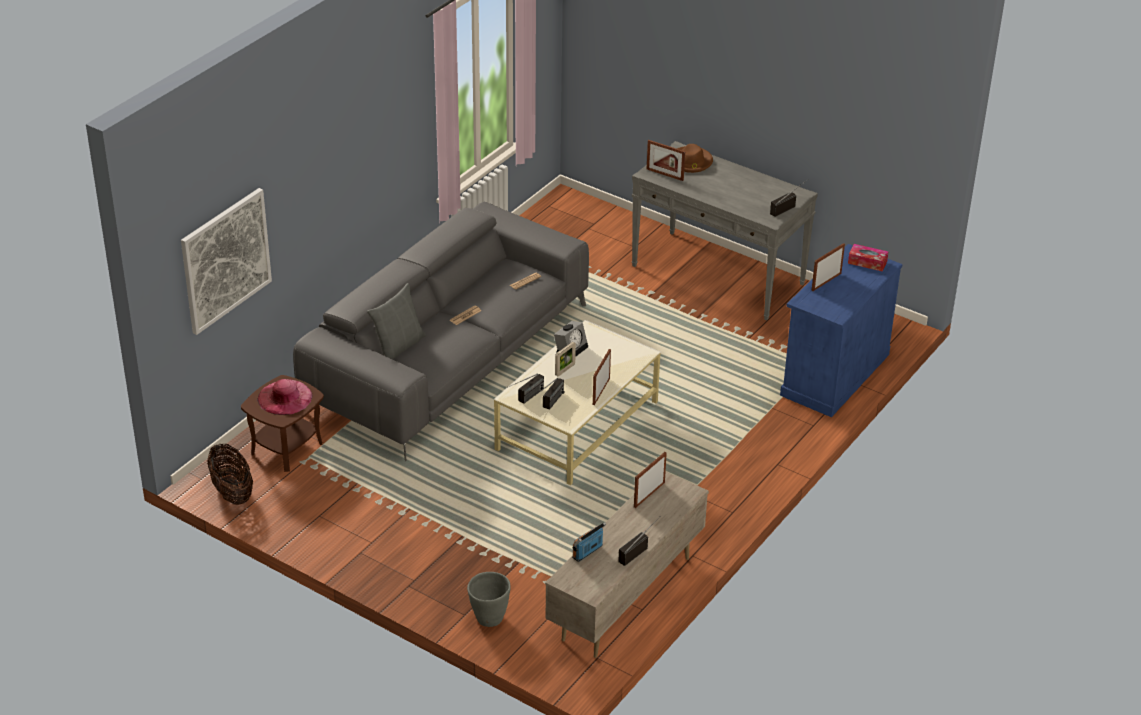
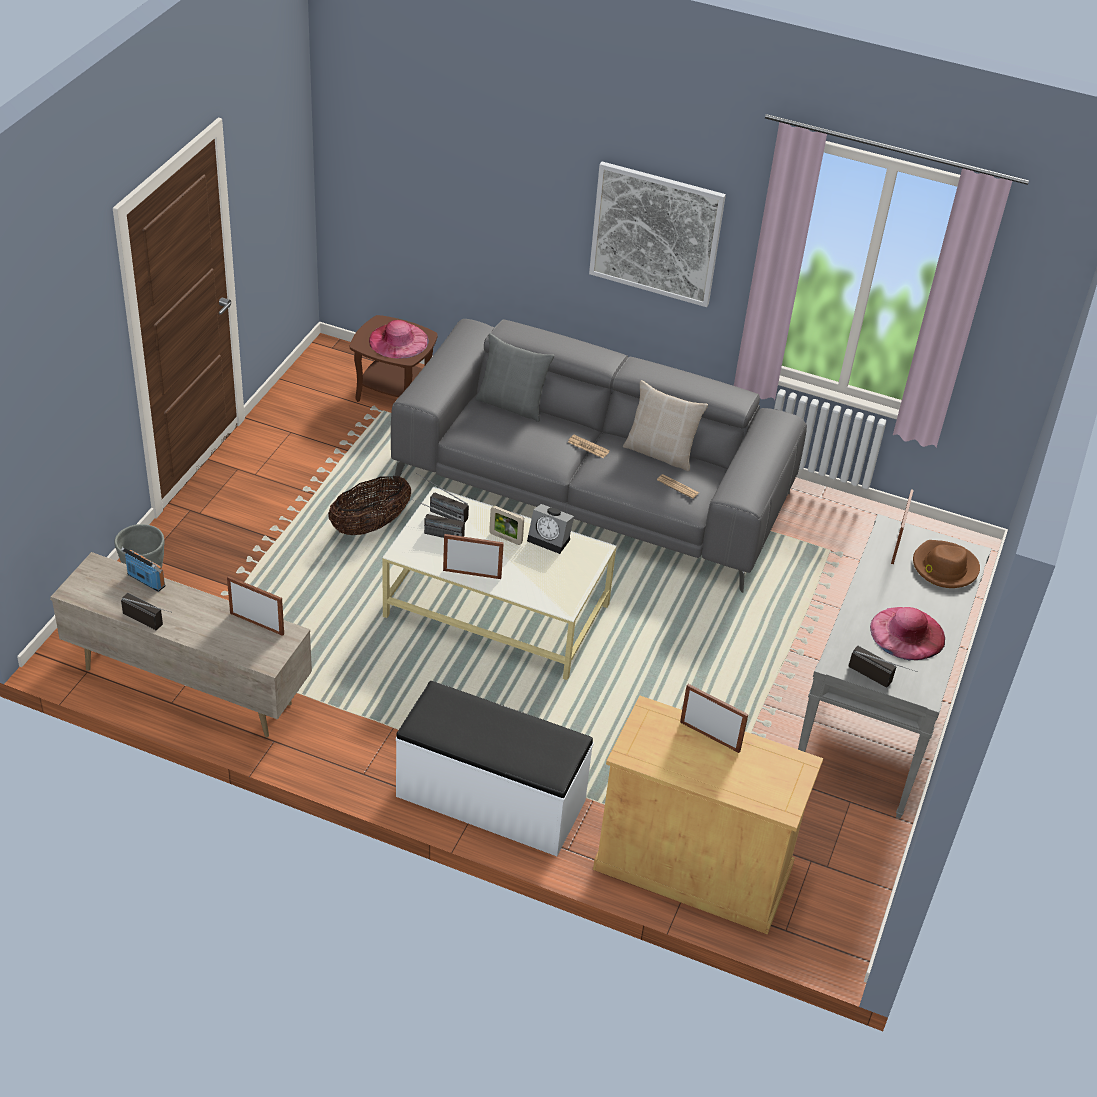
camera: 75 degrees right, 5 degrees up
picture [181,188,272,335] -> picture moved to [589,161,726,307]
basket [207,443,253,505] -> basket moved to [328,476,411,535]
blue cabinet [780,244,903,417] -> beige cabinet [593,695,823,935]
tissue box [848,244,888,272] -> none
none -> white bench [396,681,594,856]
none -> beige pillow [623,380,708,471]
none -> pink hat [870,607,945,660]

